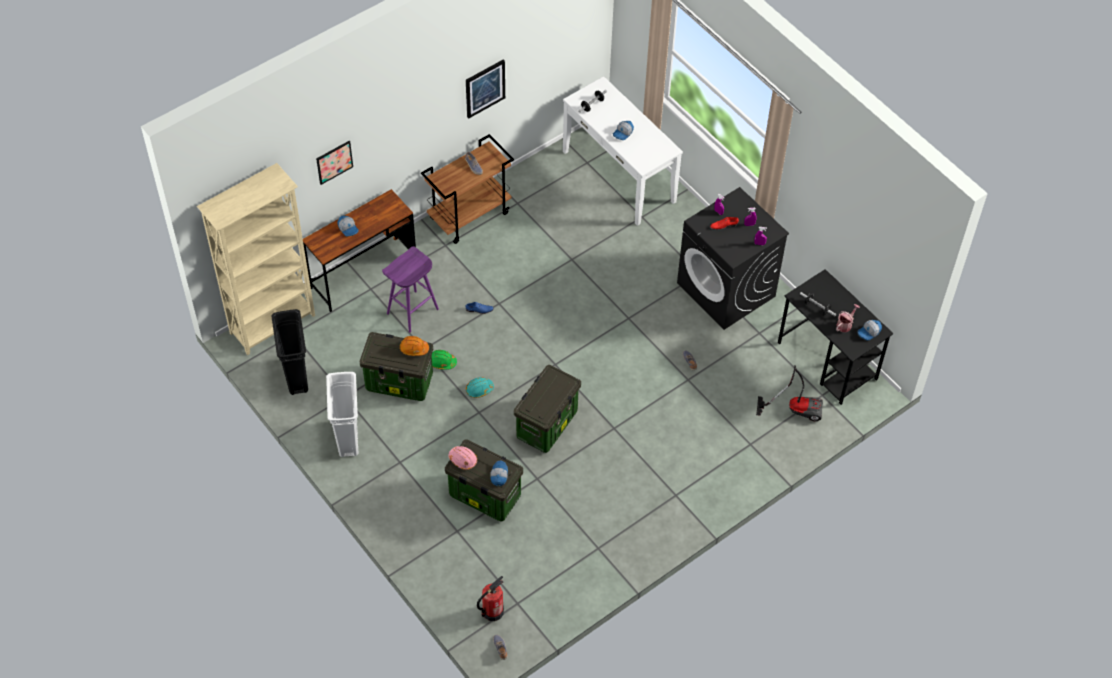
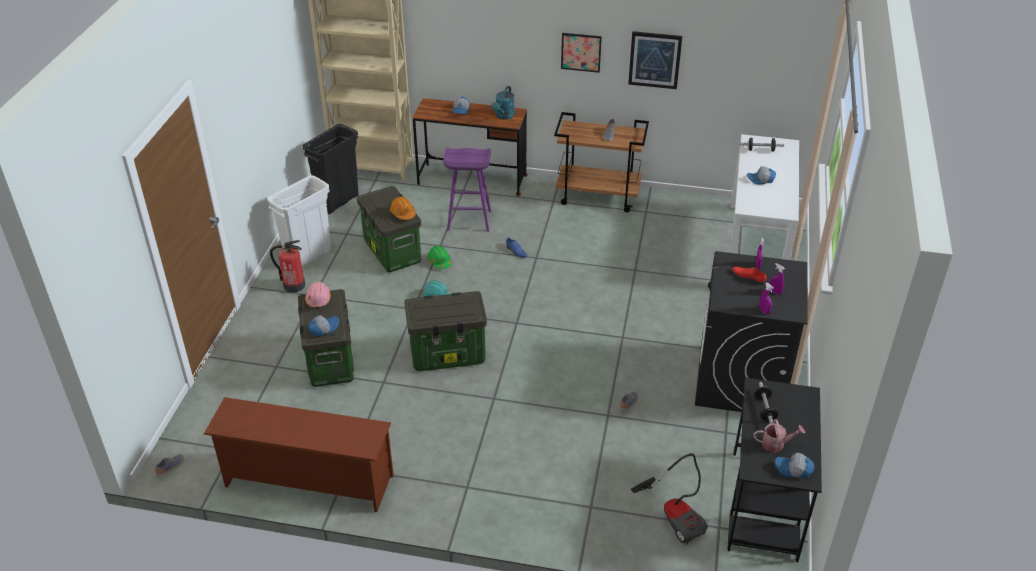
camera: 50 degrees right, 15 degrees down
picture [316,141,353,185] -> picture moved to [561,33,602,73]
fire extinguisher [477,576,504,621] -> fire extinguisher moved to [270,240,305,293]
none -> brown shoe rack [204,397,394,512]
none -> turquoise watering can [491,86,515,119]

